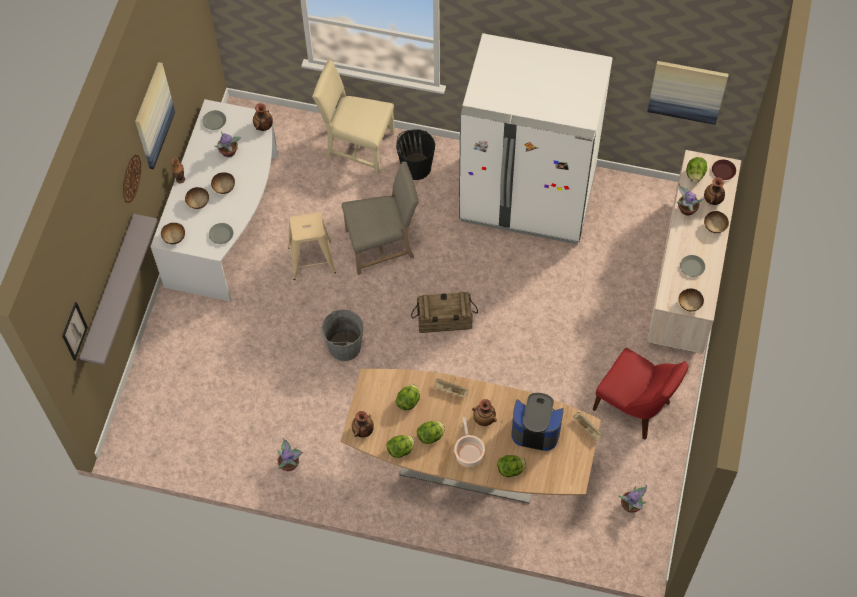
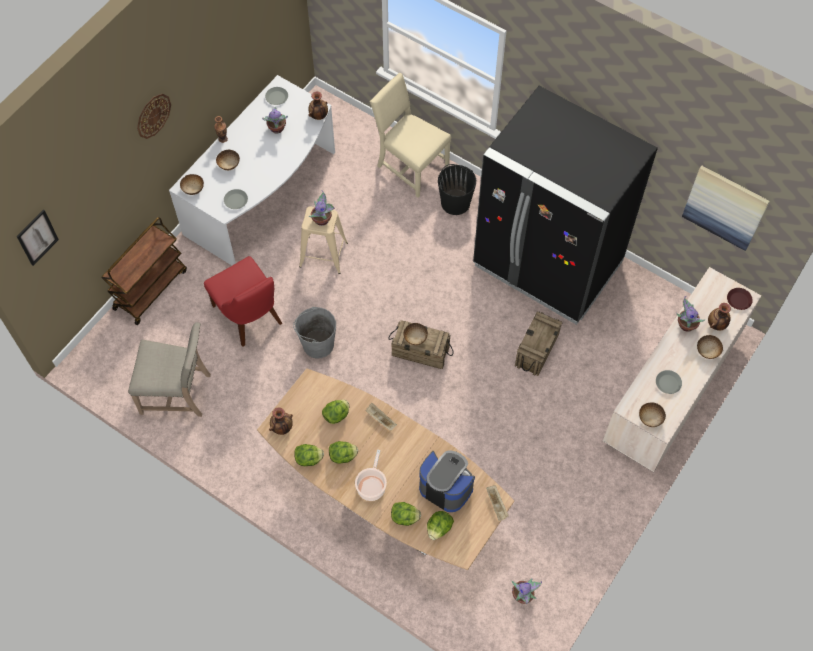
camera: 20 degrees right, 0 degrees up
grey shelf [79,214,158,365] -> none
picture [135,62,175,169] -> none
bowl [211,172,235,194] -> bowl moved to [404,323,428,345]
potted plant [277,438,303,471] -> potted plant moved to [309,190,335,226]
beige chair [342,161,419,275] -> beige chair moved to [128,322,211,417]
white fridge [459,33,613,245] -> black fridge [473,86,658,325]
vase [472,399,497,426] -> none
red chair [593,348,689,440] -> red chair moved to [204,256,283,347]
lettuce [686,157,707,183] -> lettuce moved to [427,511,454,540]
none -> brown cart [101,217,187,325]
none -> crate [515,312,563,376]

